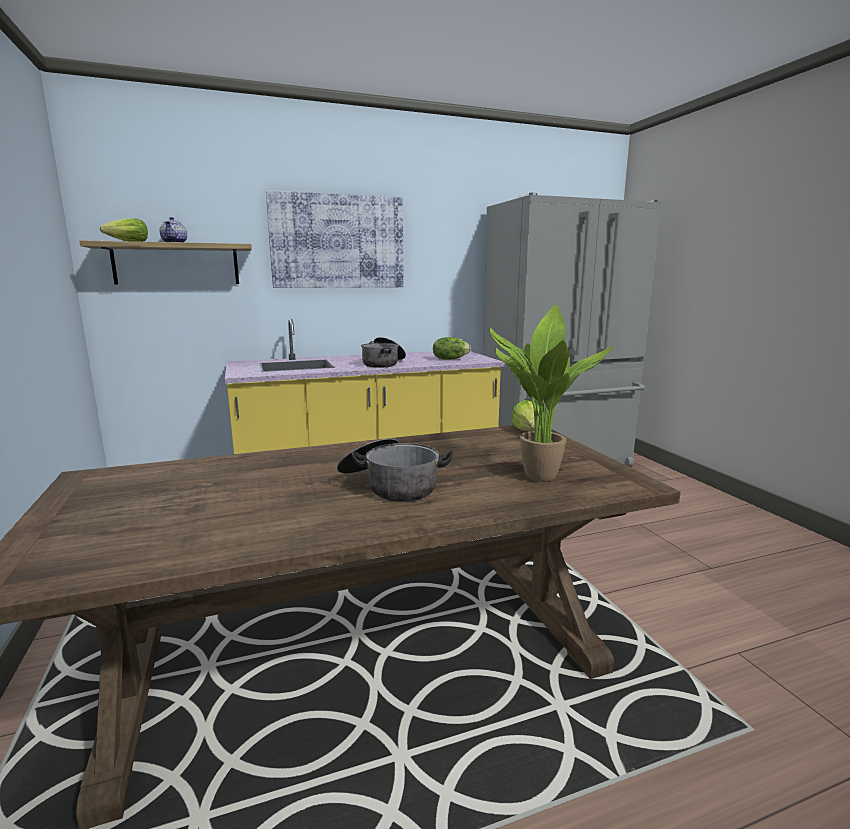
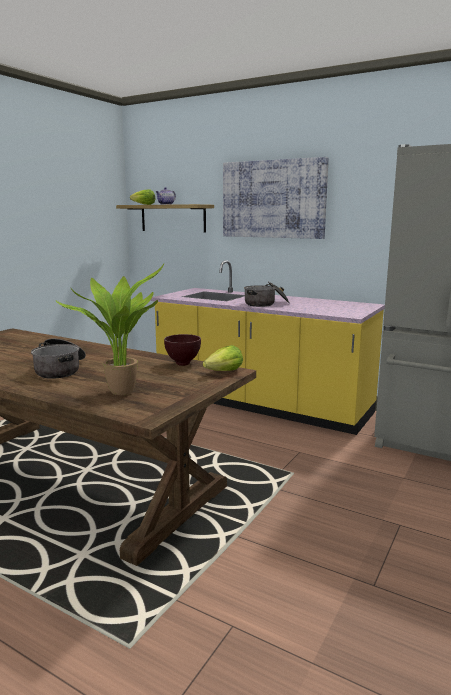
camera: 50 degrees right, 0 degrees up
lettuce [433,337,471,360] -> none
none -> brown bowl [164,334,201,366]

